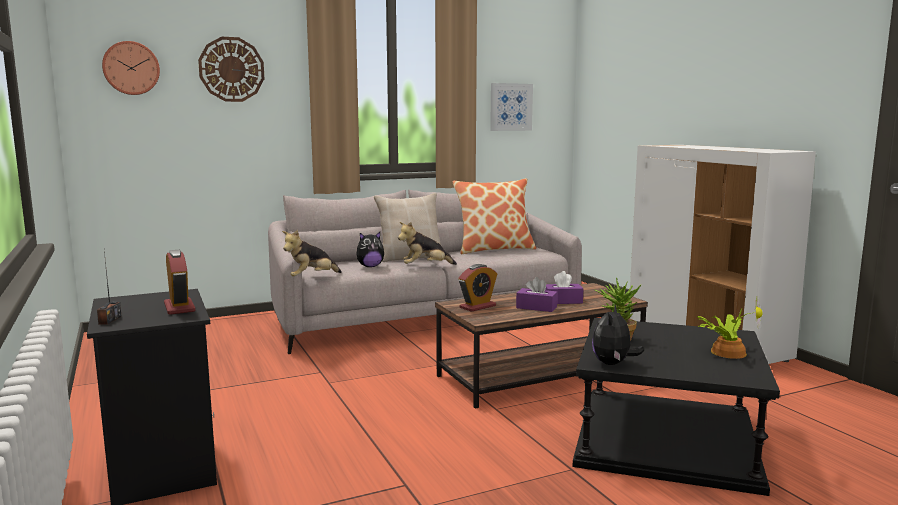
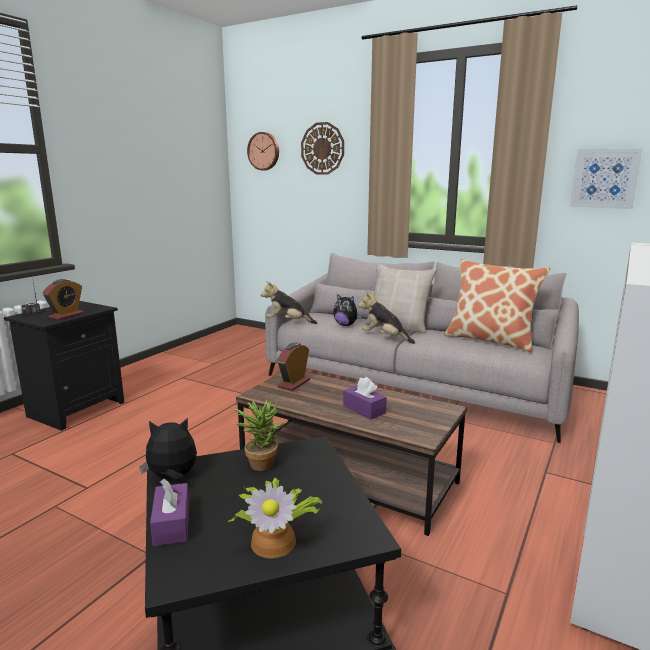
camera: 55 degrees right, 5 degrees up
alarm clock [458,264,497,312] -> alarm clock turned 105 degrees clockwise [277,342,310,391]
purple tissue box [516,277,558,312] -> purple tissue box moved to [150,478,189,546]

